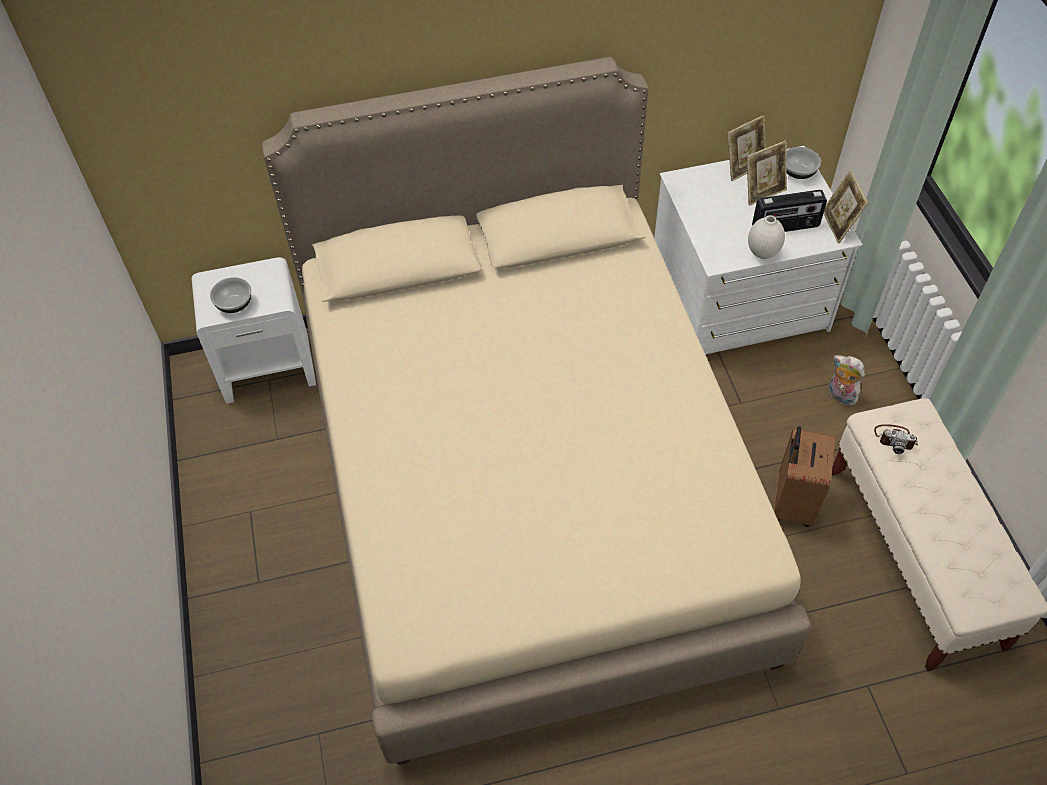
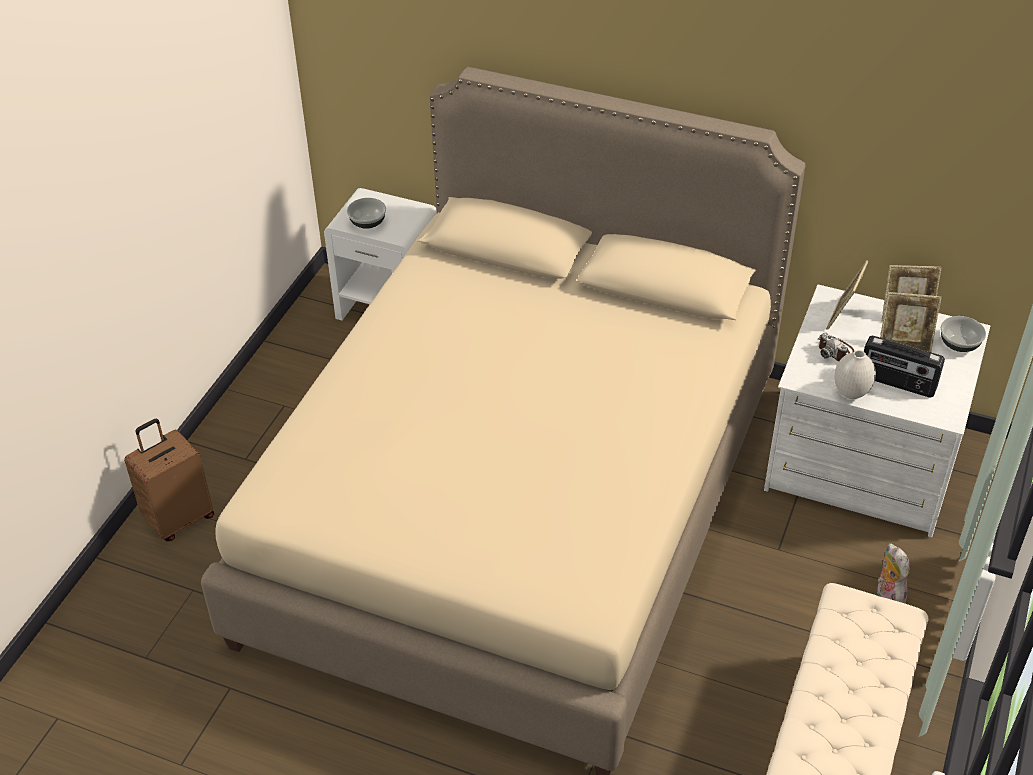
camera: 35 degrees right, 10 degrees down
brown suitcase [774,427,835,527] -> brown suitcase moved to [124,419,214,541]
picture frame [823,170,869,244] -> picture frame moved to [826,260,868,330]
camera [874,424,918,454] -> camera moved to [817,332,854,362]

